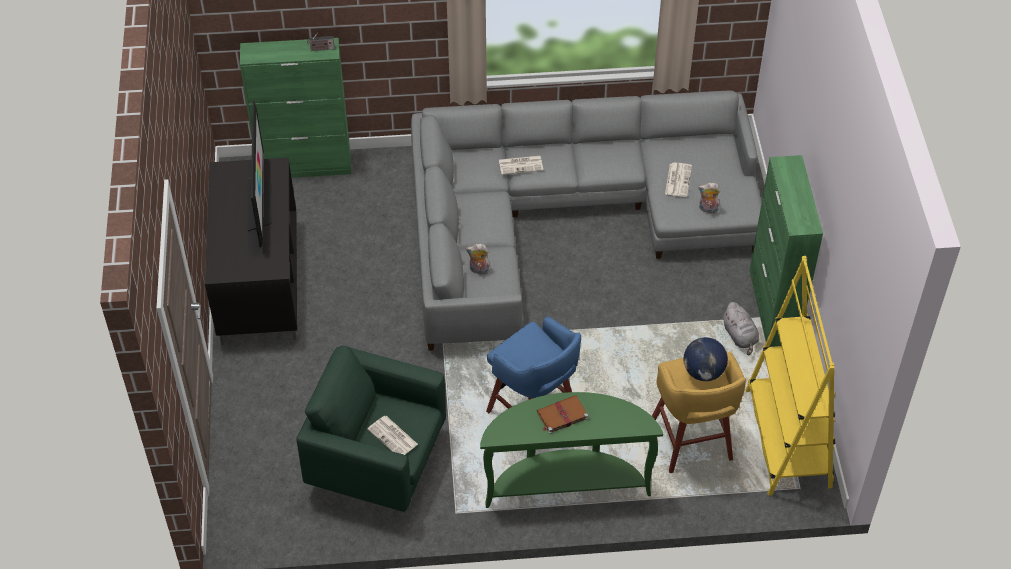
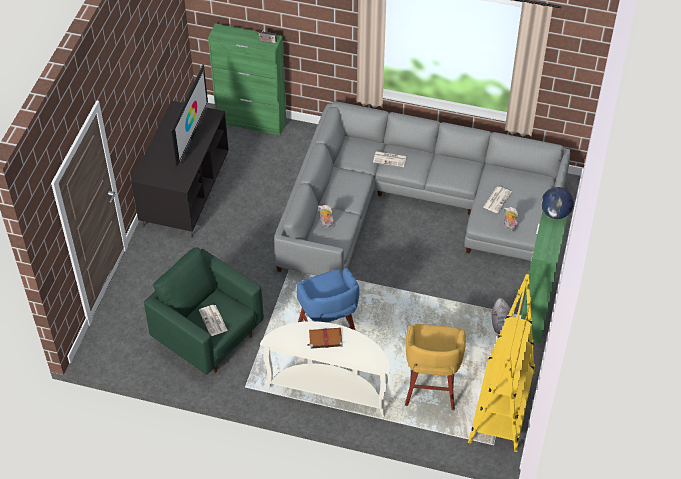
camera: 20 degrees right, 0 degrees up
green console table [480,392,663,508] -> white console table [260,321,390,417]
globe [684,337,728,381] -> globe moved to [541,187,574,219]

